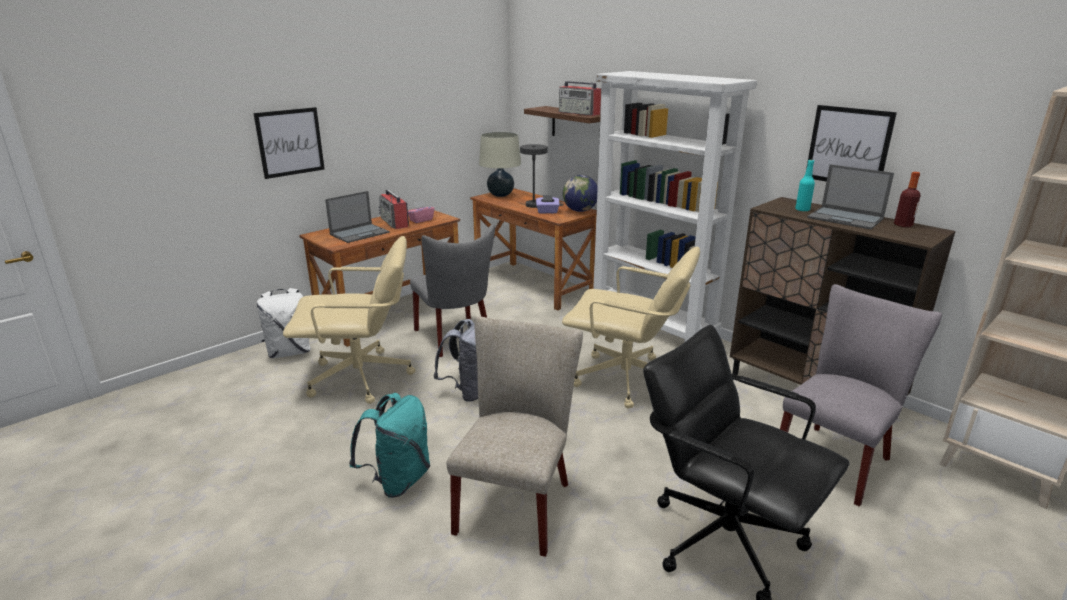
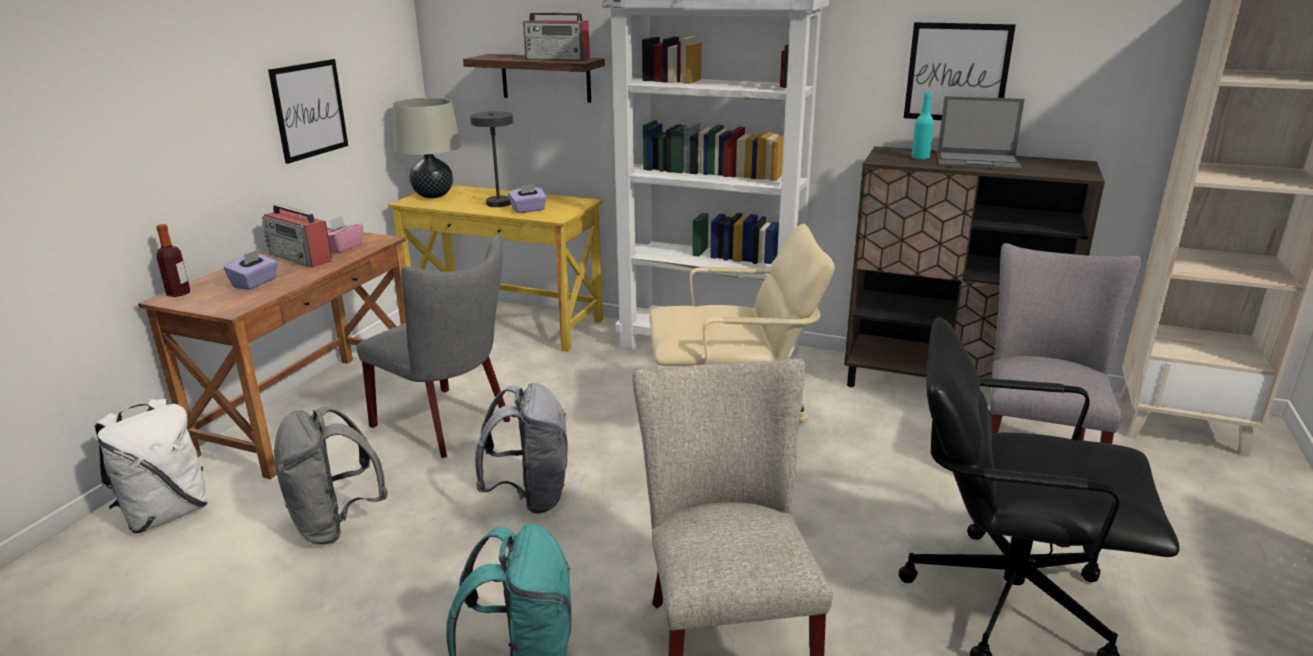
camera: 25 degrees left, 0 degrees up
picture [254,107,325,179] -> picture moved to [268,59,348,164]
beige office chair [283,236,415,404] -> grey backpack [274,407,388,544]
laptop [325,191,389,243] -> purple tissue box [224,249,278,290]
brown desk [470,188,597,311] -> yellow desk [388,185,603,352]
globe [563,175,598,212] -> none
bottle [894,172,921,227] -> bottle moved to [156,224,190,297]

